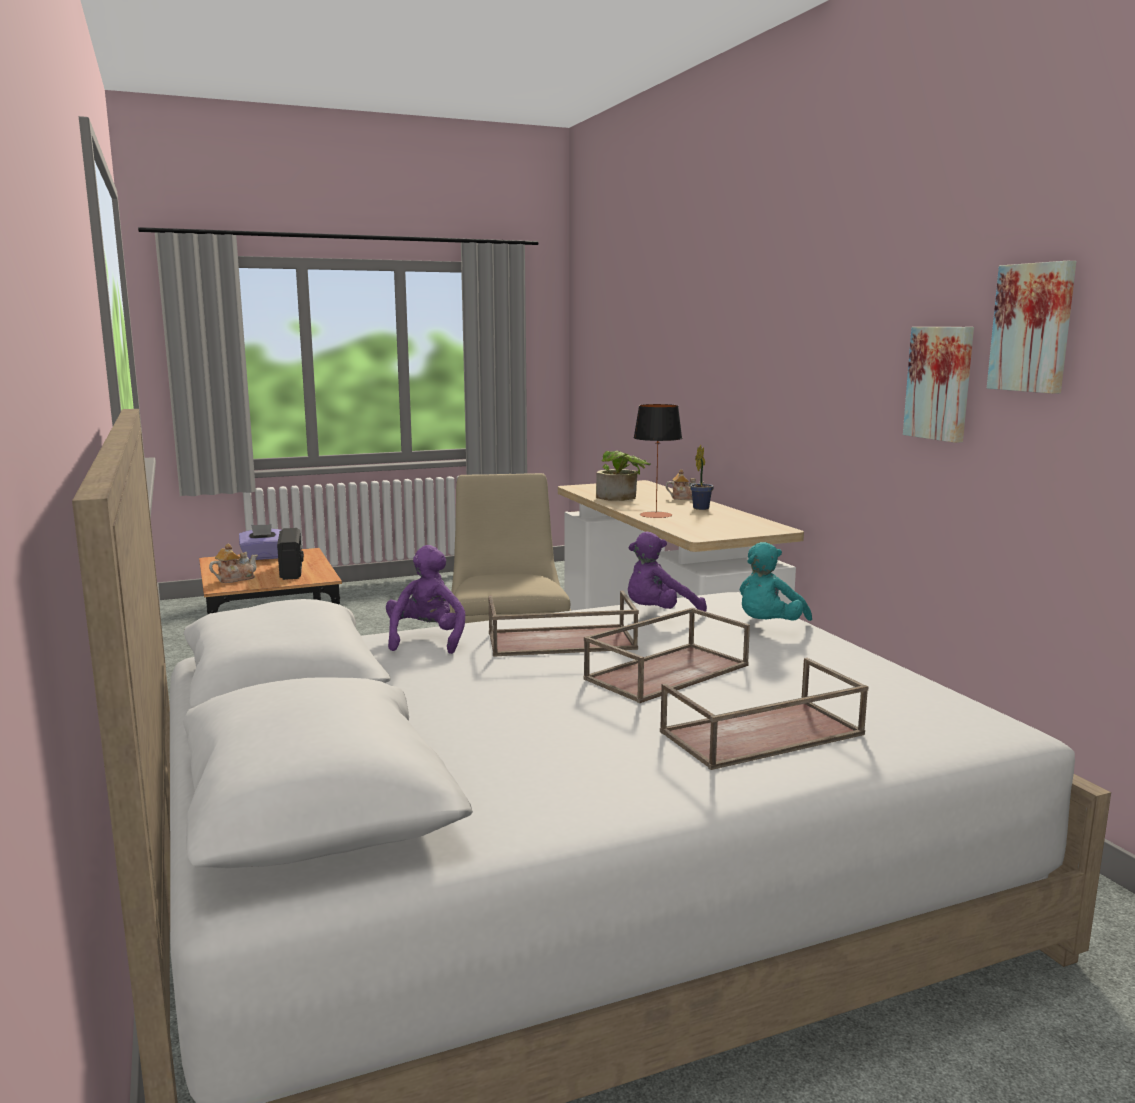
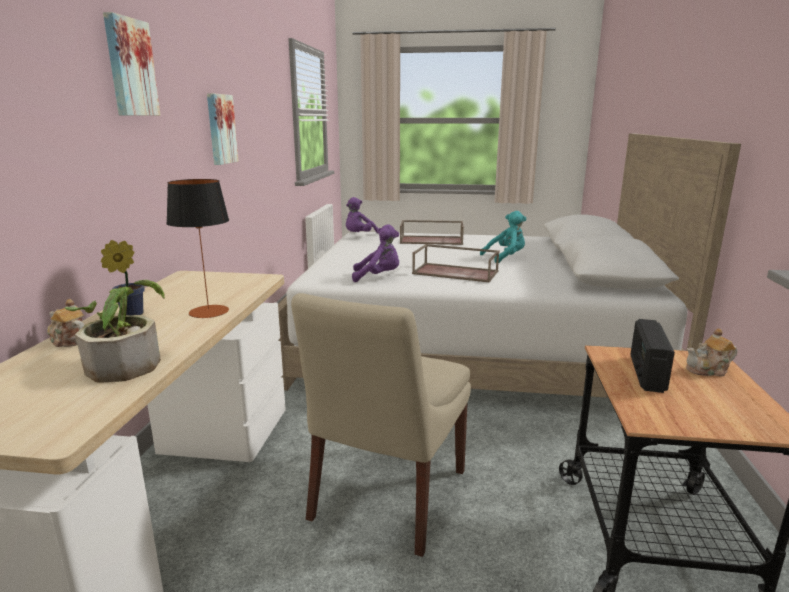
camera: 150 degrees left, 5 degrees up
purple tissue box [239,524,281,560] -> none
purple plush toy [386,545,465,654] -> purple plush toy moved to [346,197,378,233]
brown tray [583,608,750,703] -> none
turquoise plush toy [739,542,812,621] -> turquoise plush toy moved to [480,211,527,263]
picture [987,261,1076,394] -> picture moved to [103,12,160,116]

